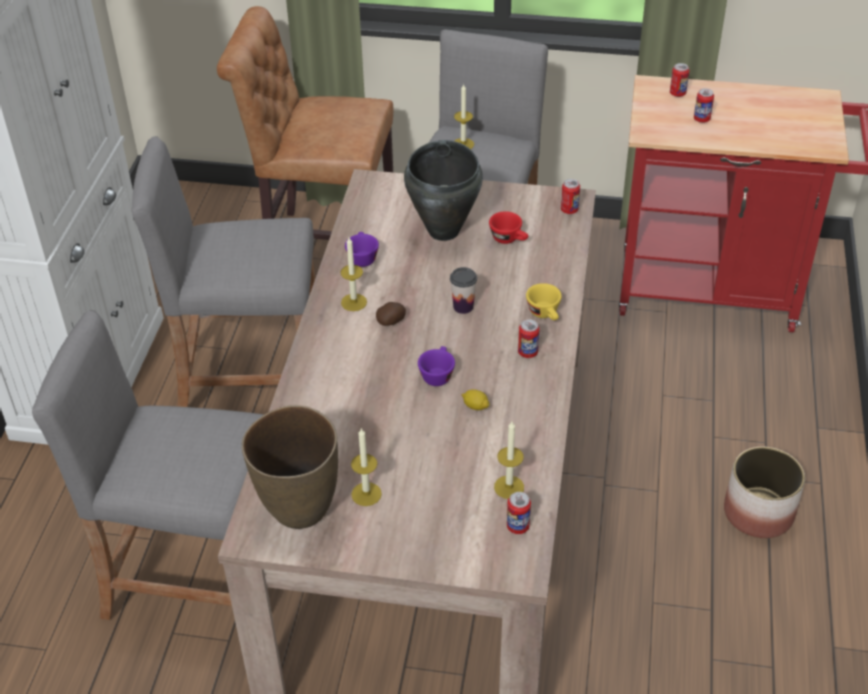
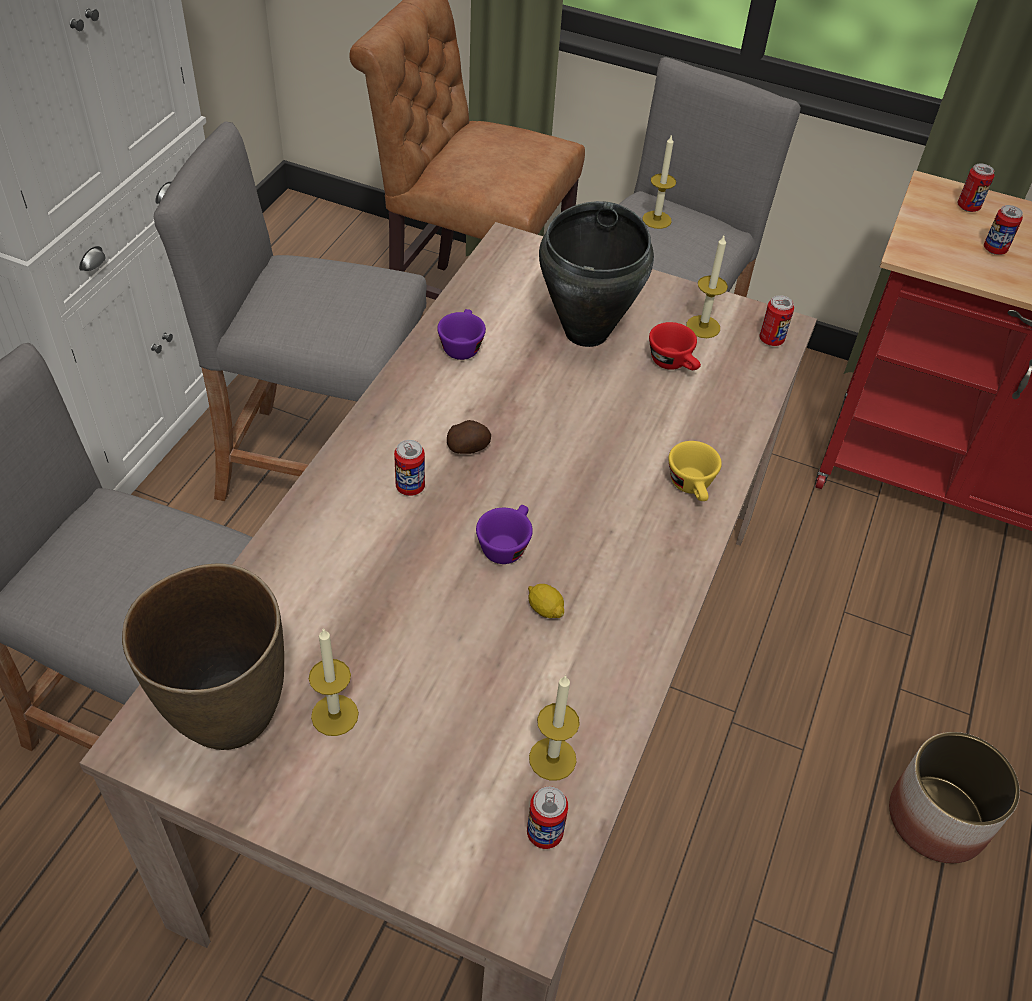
camera: 10 degrees right, 5 degrees up
candle [340,237,367,311] -> candle moved to [686,234,728,338]
cup [450,267,477,314] -> none
can [518,319,540,358] -> can moved to [394,440,425,496]

